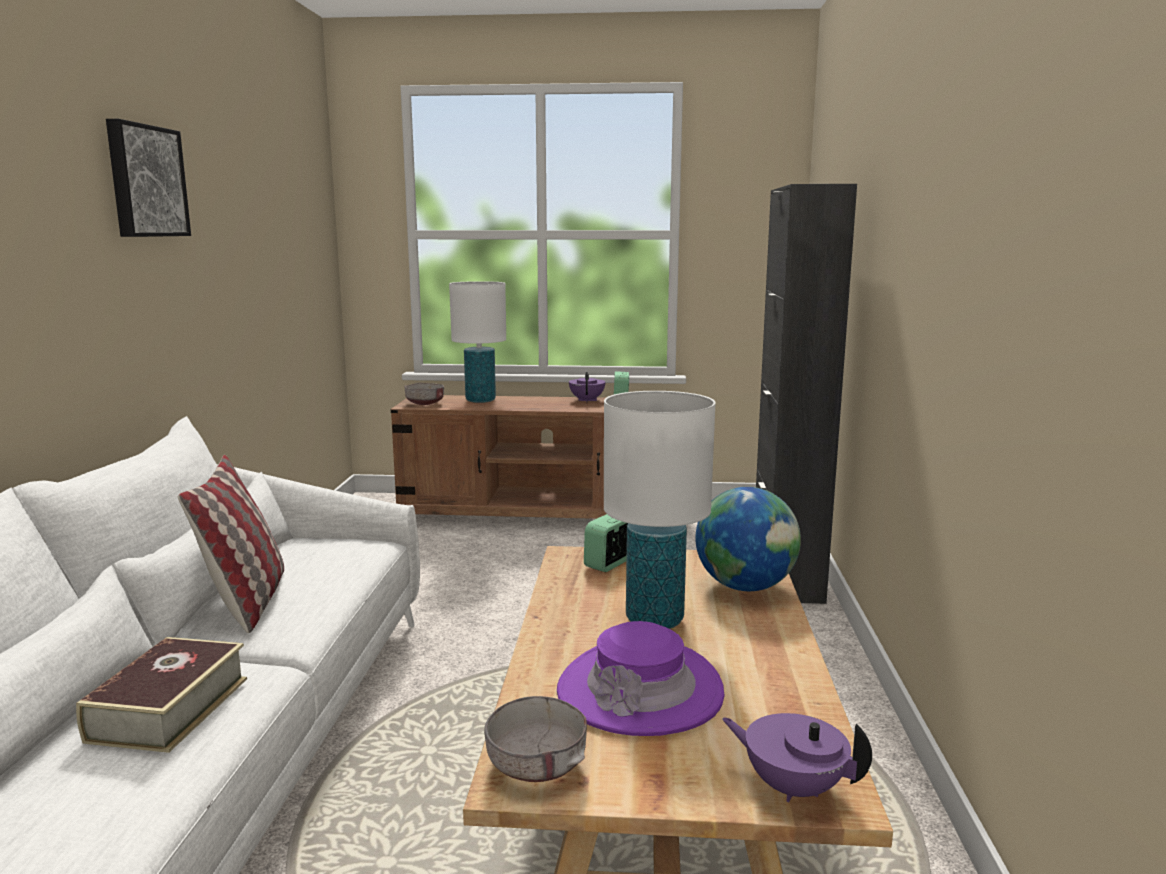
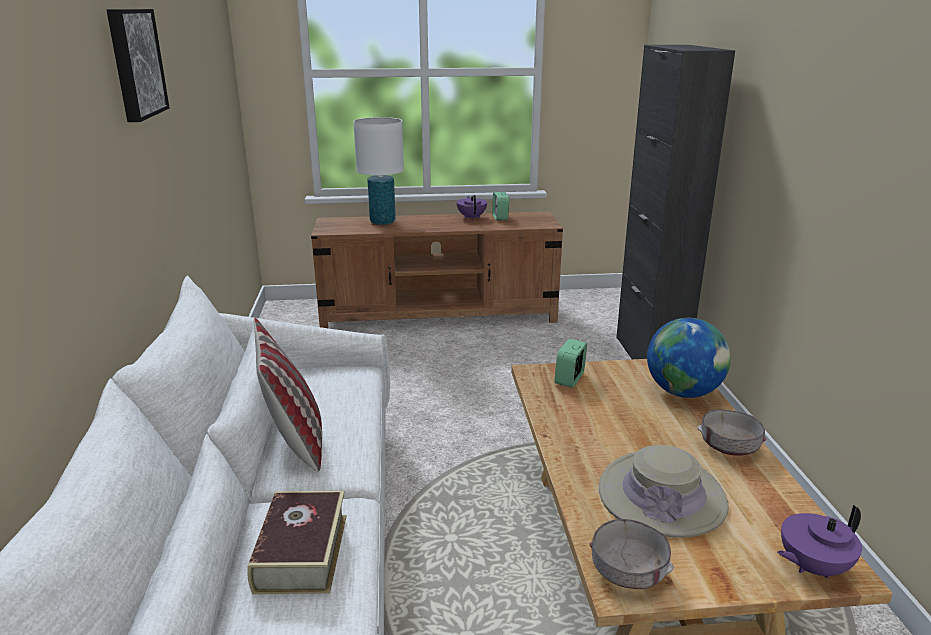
camera: 10 degrees left, 10 degrees up
grey bowl [404,382,444,405] -> grey bowl moved to [697,409,766,456]
purple hat [557,621,725,736] -> beige hat [599,445,729,538]
white table lamp [604,391,716,629] -> none
purple teapot [722,713,872,802] -> purple teapot turned 45 degrees counterclockwise [777,505,862,578]

